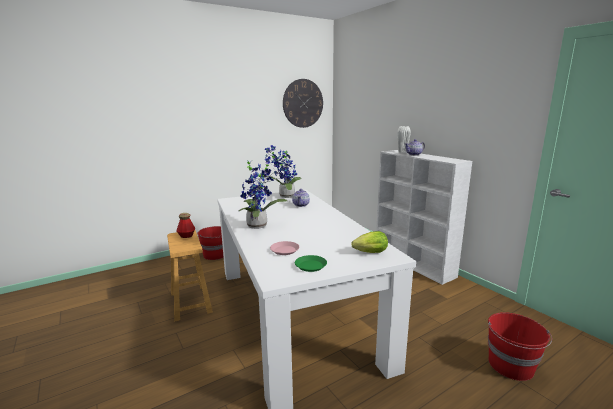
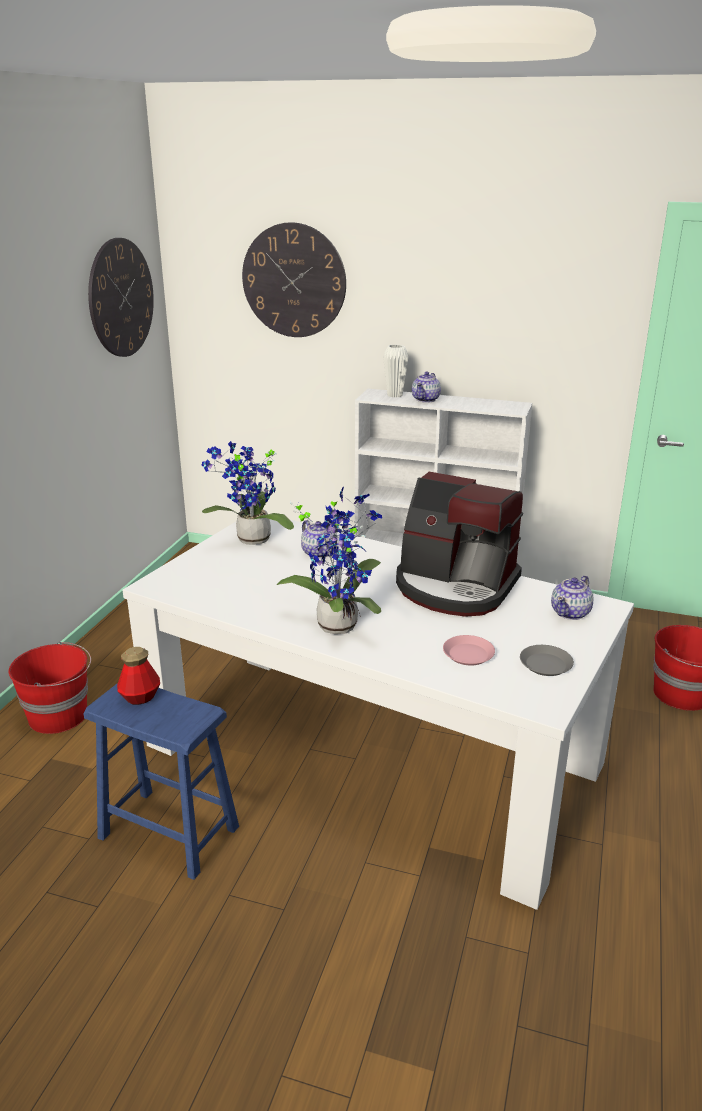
camera: 40 degrees left, 10 degrees up
brown stool [167,231,213,321] -> blue stool [83,683,239,880]
green plate [295,255,327,272] -> grey plate [520,645,574,676]
lettuce [351,231,388,253] -> teapot [551,576,593,620]
none -> wall clock [242,222,346,337]
none -> coffee machine [396,472,523,617]

